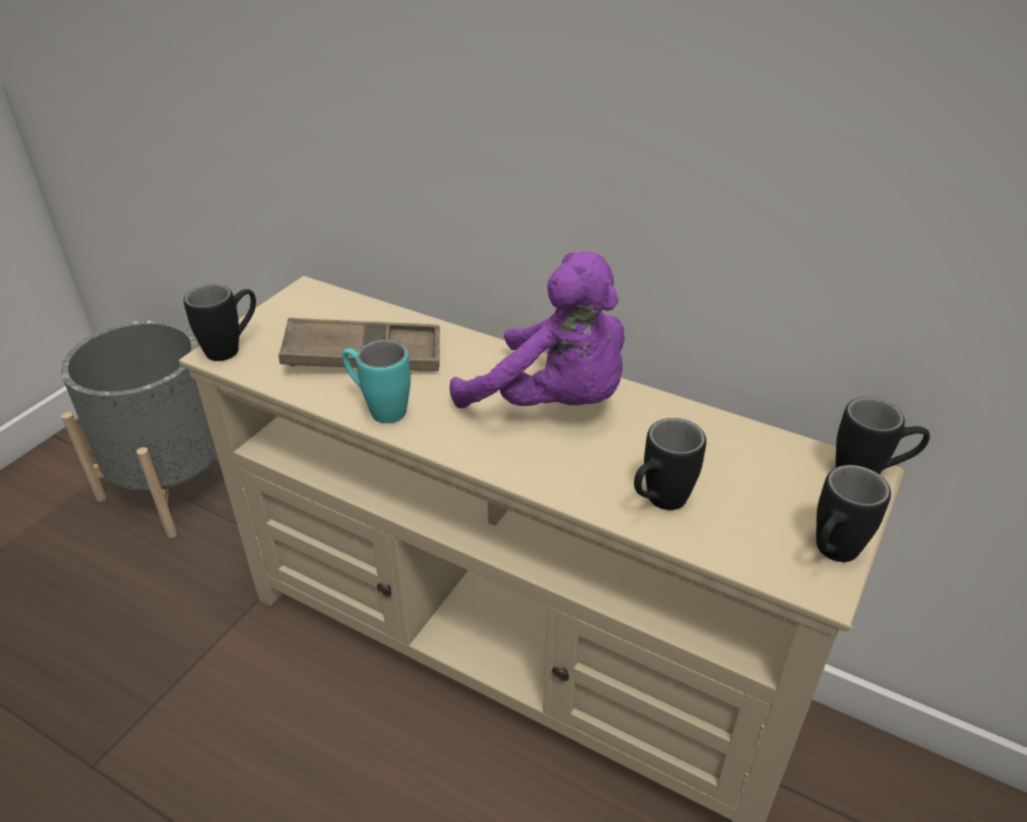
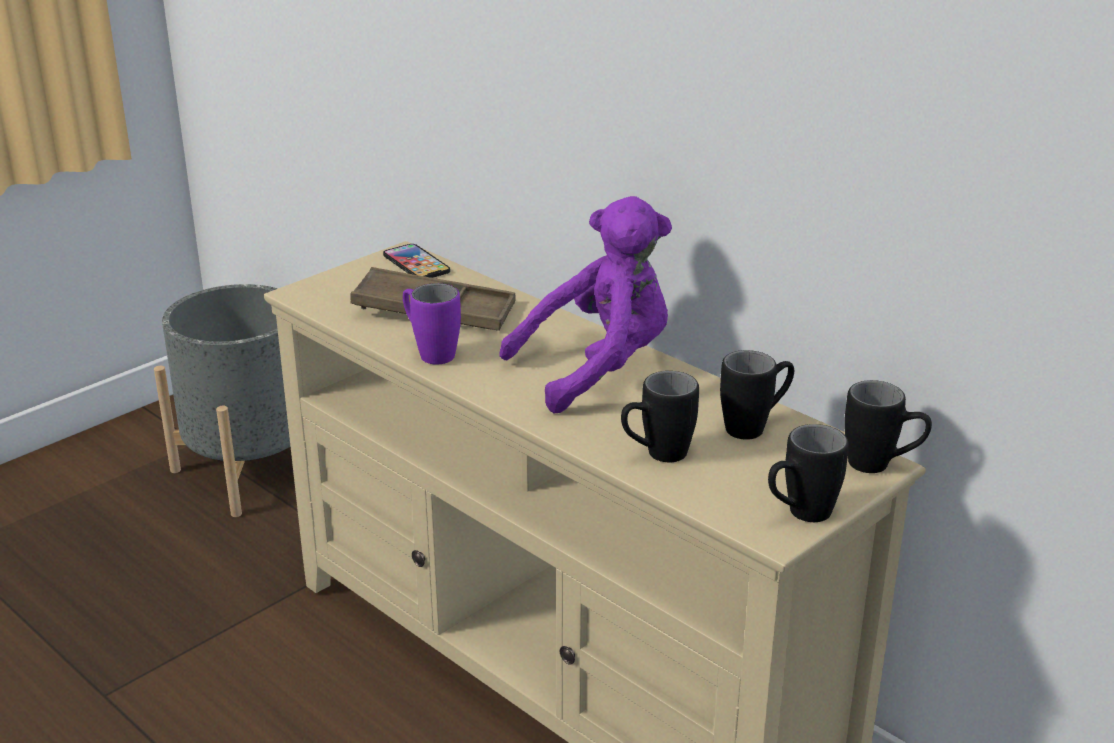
camera: 15 degrees right, 10 degrees down
black mug [184,284,256,361] -> black mug moved to [720,350,794,440]
turquoise mug [342,340,411,423] -> purple mug [403,283,461,364]
purple plush toy [450,251,625,408] -> purple plush toy turned 75 degrees counterclockwise [499,196,672,413]
none -> phone [383,244,450,278]

